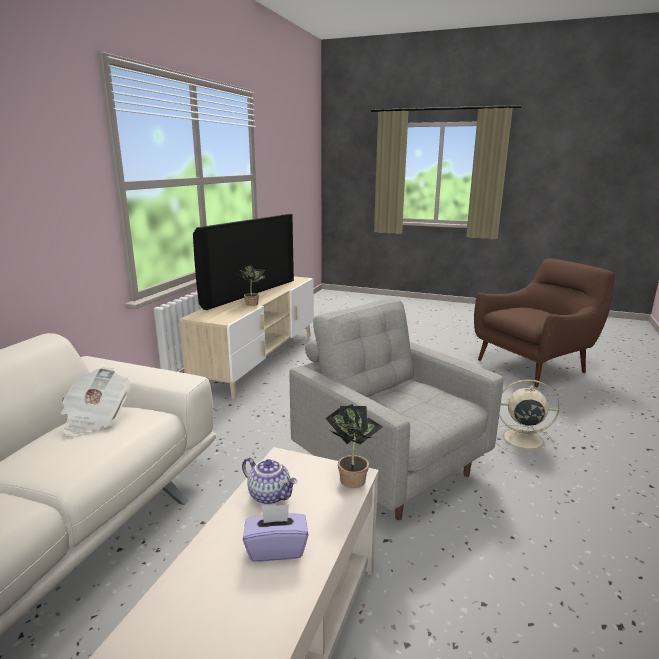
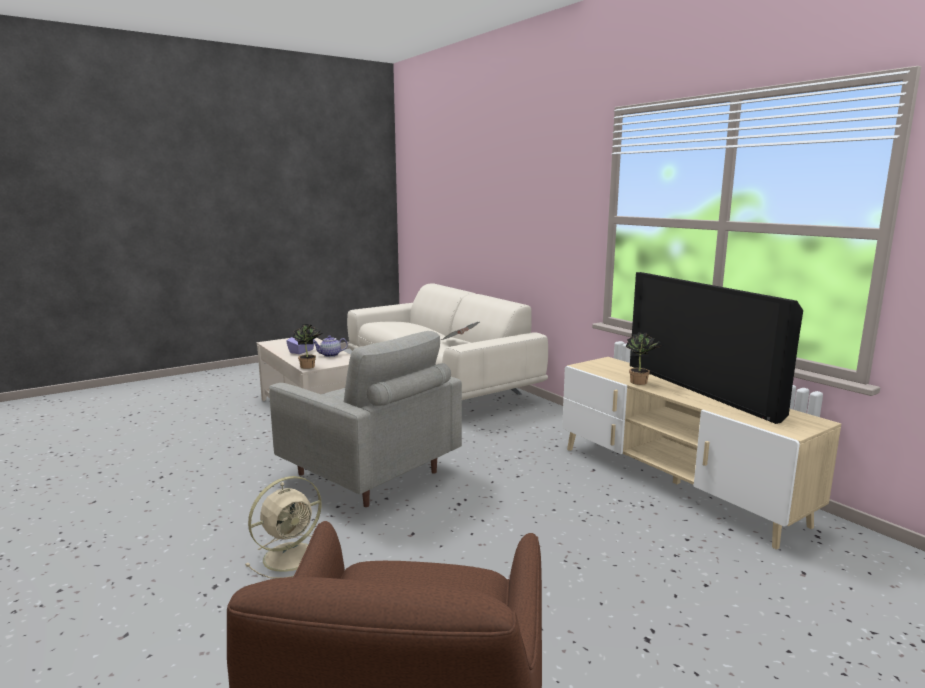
camera: 125 degrees right, 5 degrees down
grey armchair [289,297,503,520] -> grey armchair turned 45 degrees clockwise [269,331,462,507]

